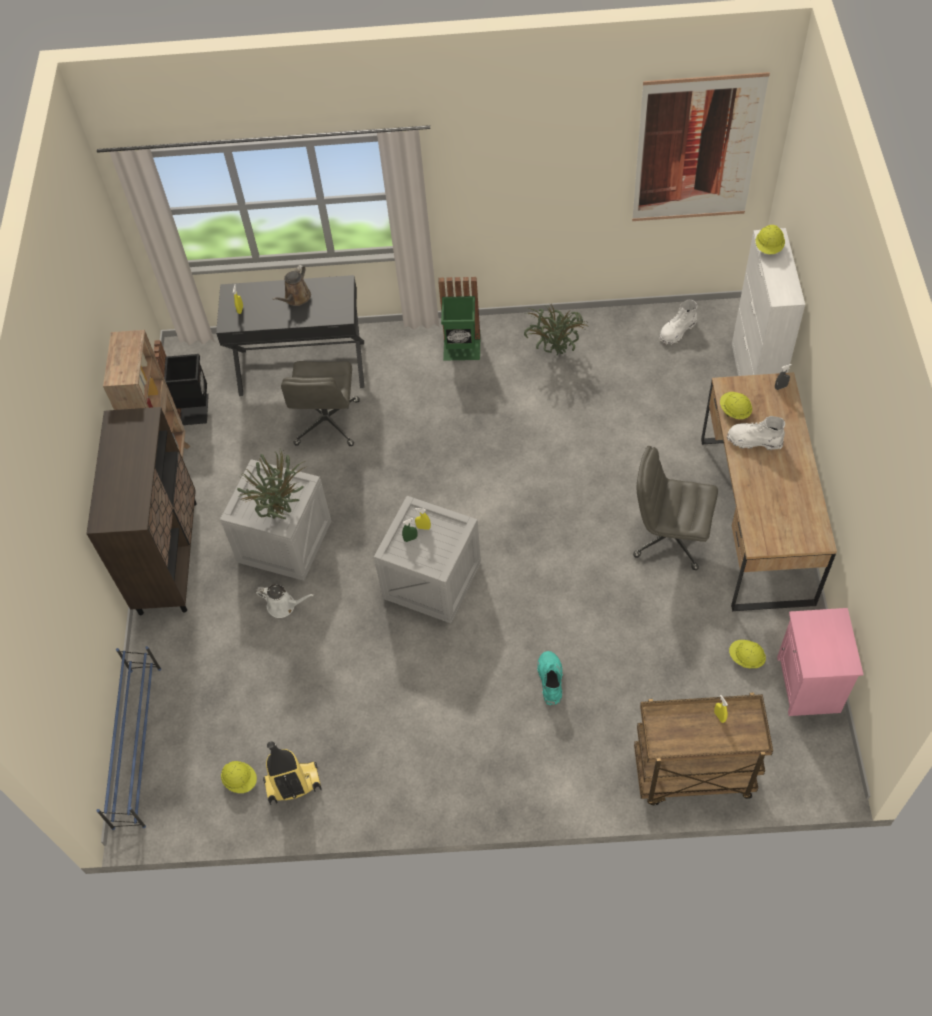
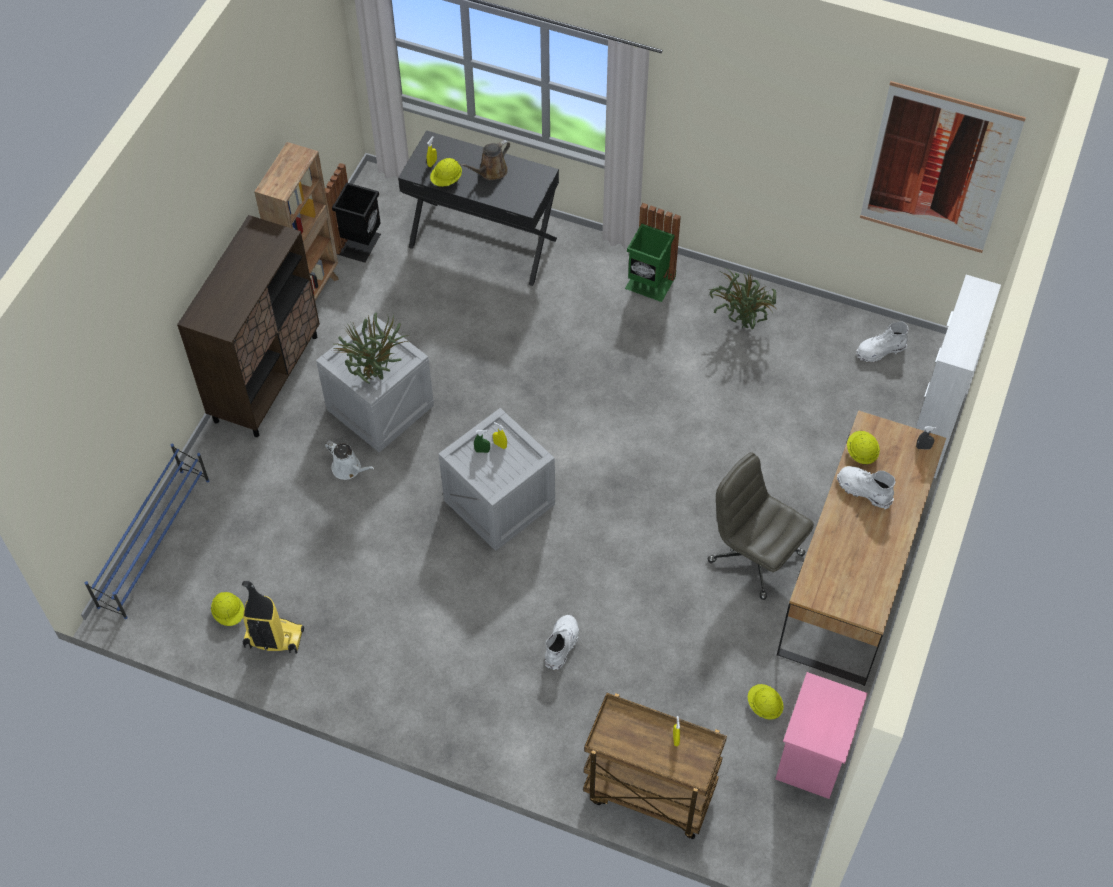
camera: 20 degrees right, 0 degrees up
grey office chair [281,361,359,446] -> none
turquoise boot [537,651,563,706] -> white boot [545,615,579,670]
yellow hard hat [756,225,785,254] -> yellow hard hat moved to [430,158,462,187]

